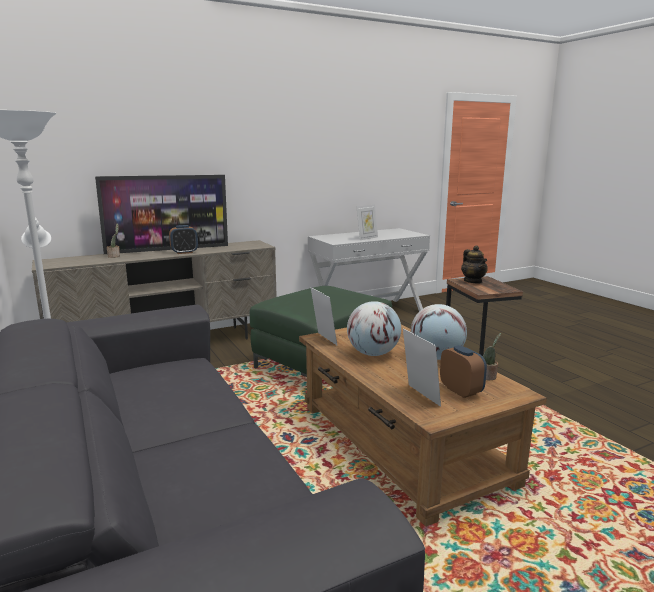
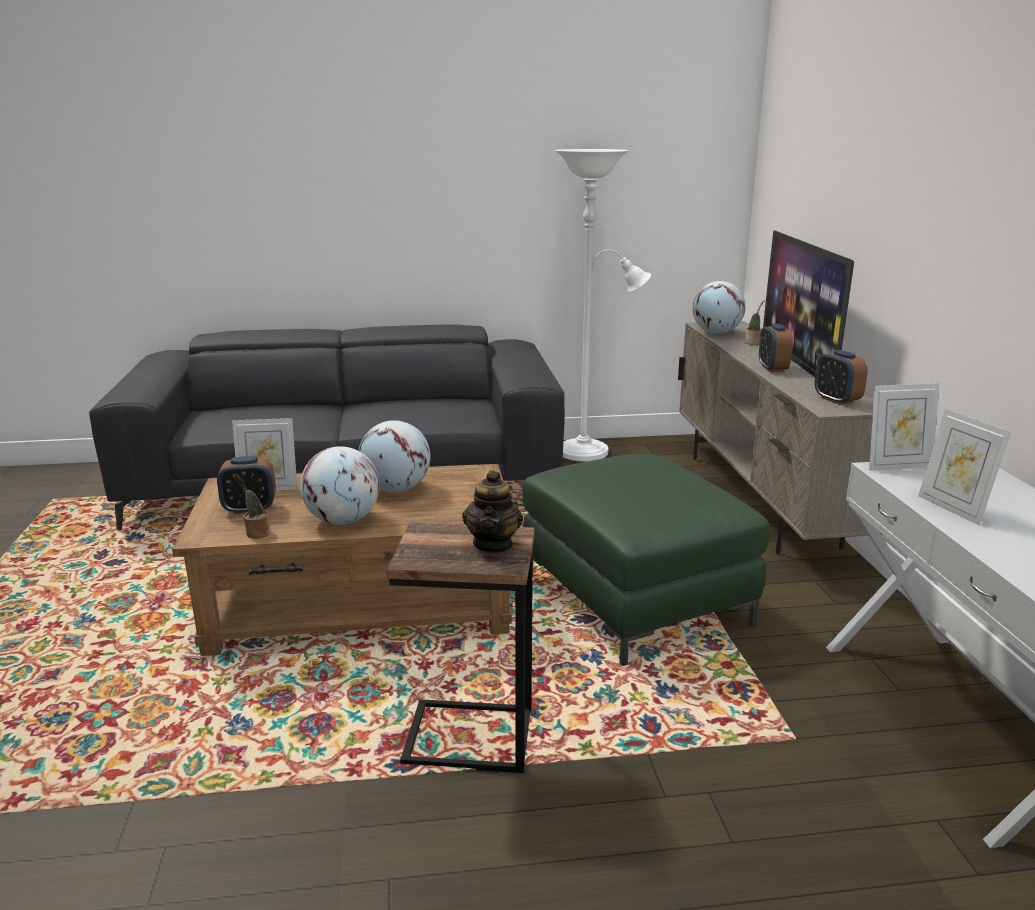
camera: 110 degrees right, 5 degrees up
picture frame [311,287,337,345] -> picture frame moved to [869,383,939,471]
teapot [461,245,488,283] -> teapot turned 90 degrees counterclockwise [462,470,523,553]
none -> globe [692,281,746,334]
none -> alarm clock [814,350,868,405]

